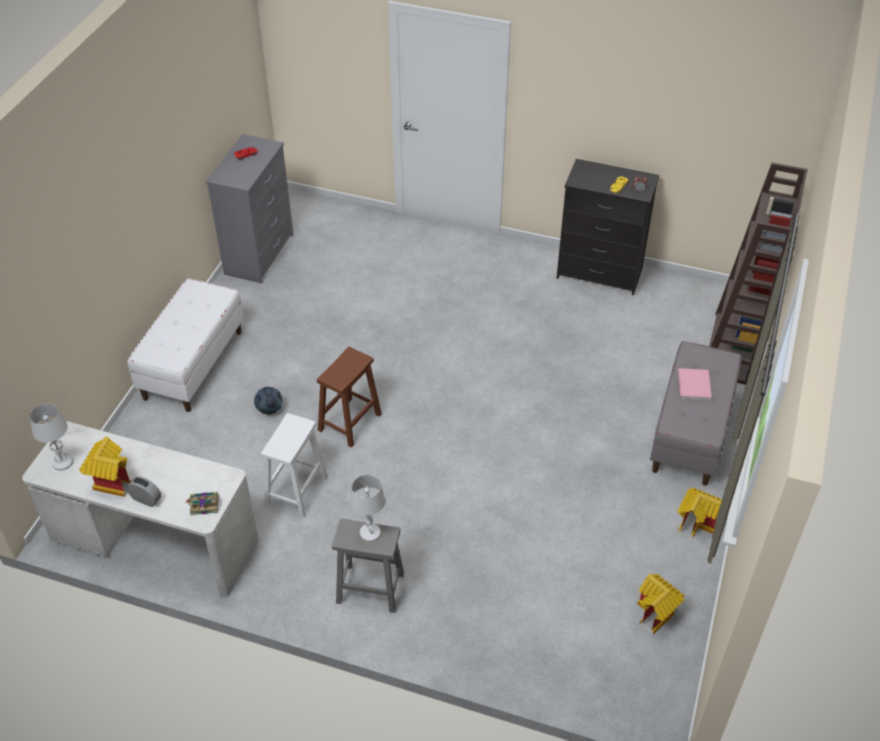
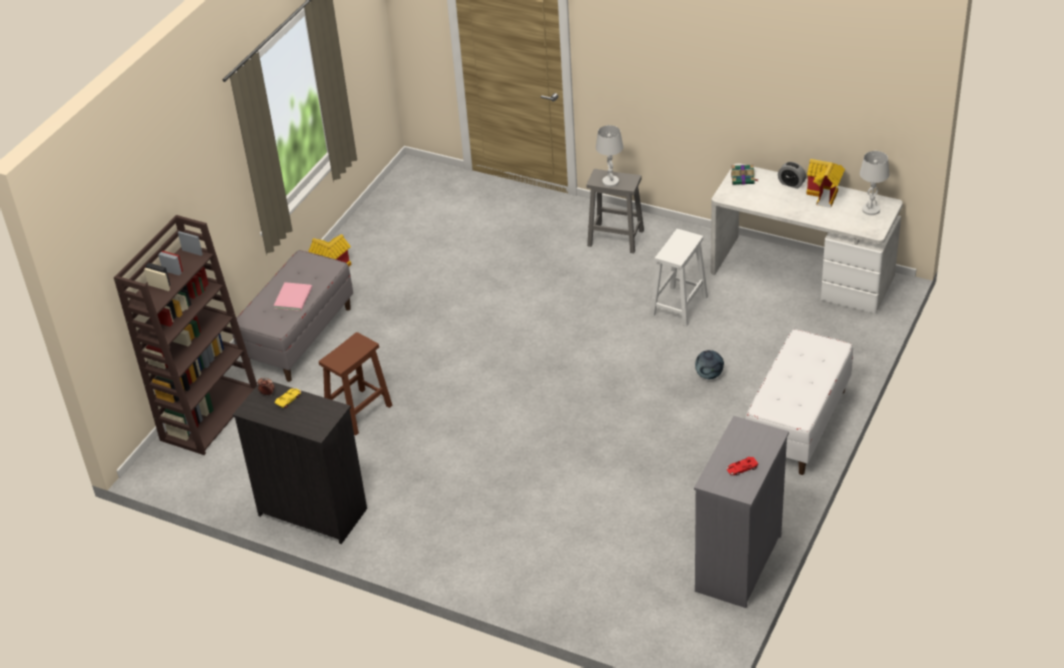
camera: 170 degrees left, 5 degrees down
brown stool [317,347,382,448] -> brown stool moved to [319,332,392,436]
toy house [637,574,685,635] -> none

